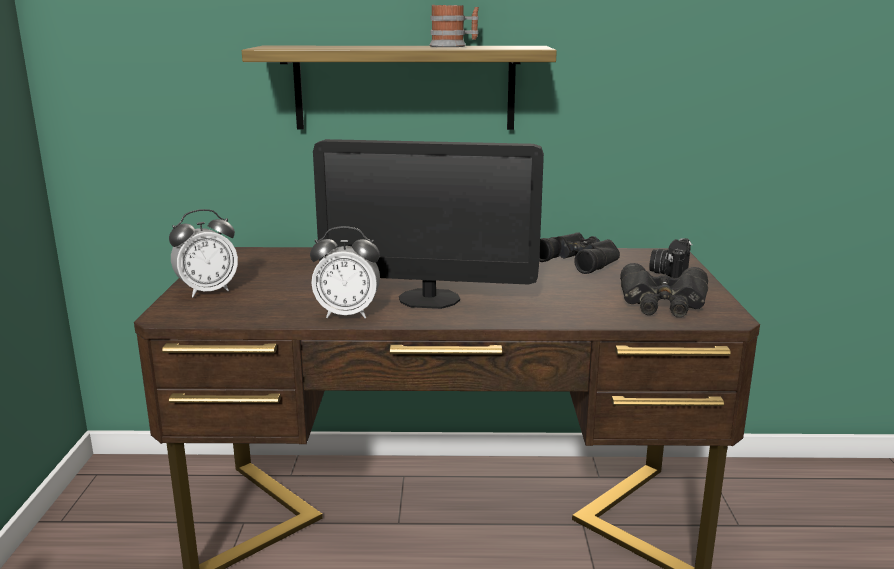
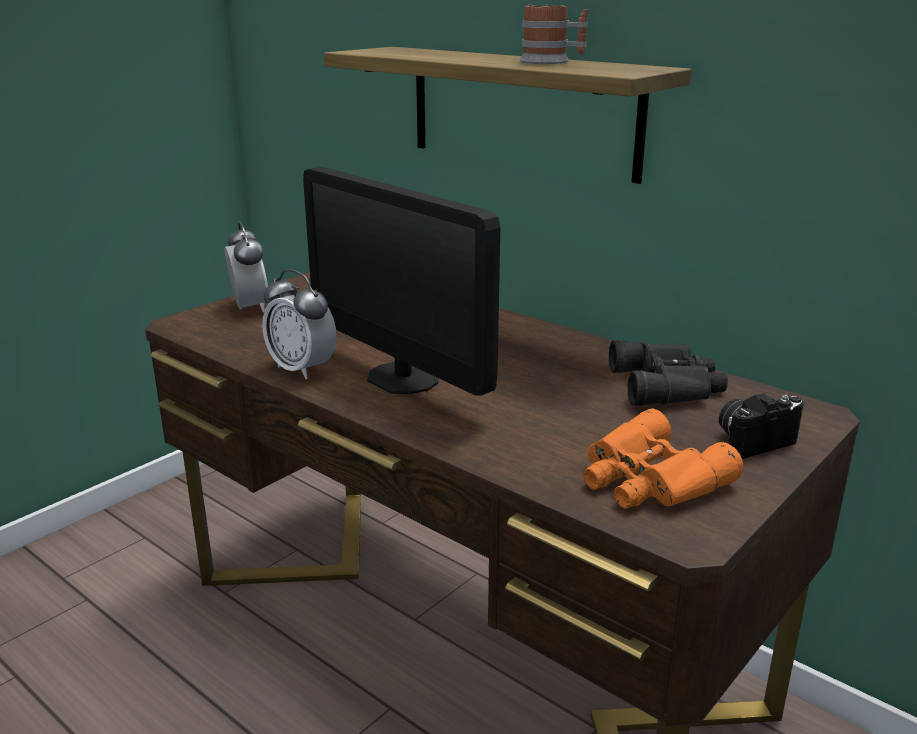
camera: 40 degrees right, 5 degrees up
alarm clock [169,209,238,297] -> alarm clock turned 120 degrees counterclockwise [225,221,268,313]
black binoculars [620,263,708,317] -> orange binoculars [583,409,744,509]

